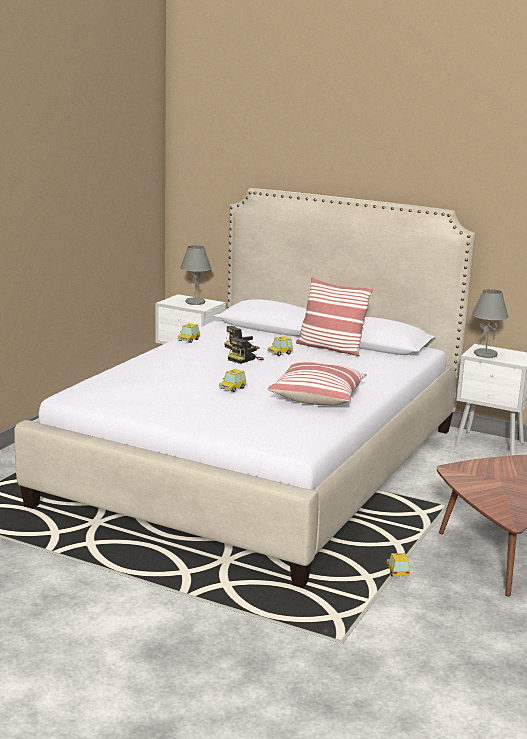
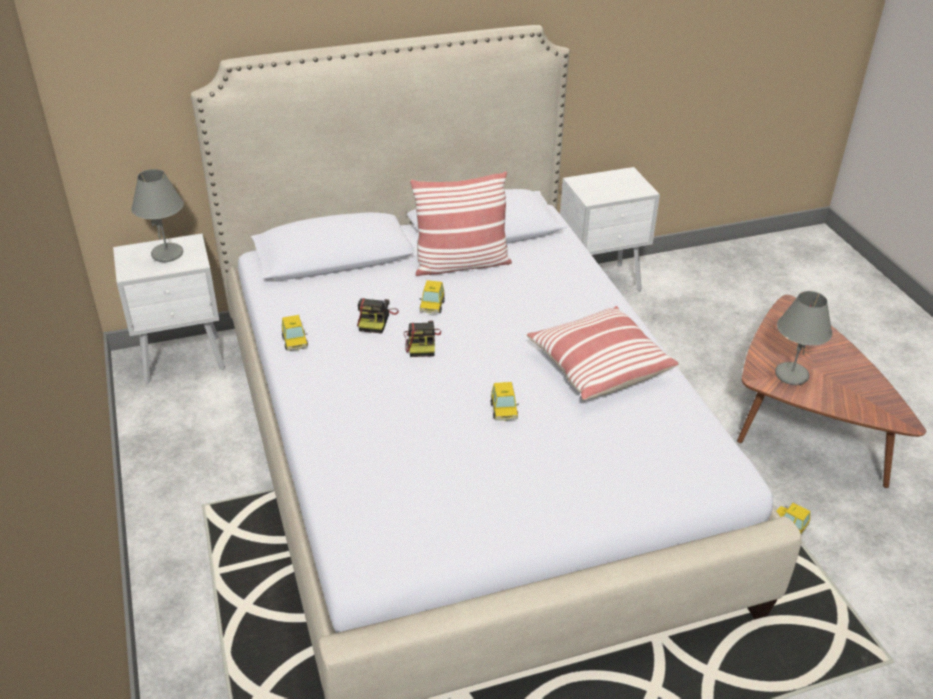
camera: 45 degrees left, 20 degrees up
grey table lamp [472,289,509,358] -> grey table lamp moved to [775,291,832,385]

